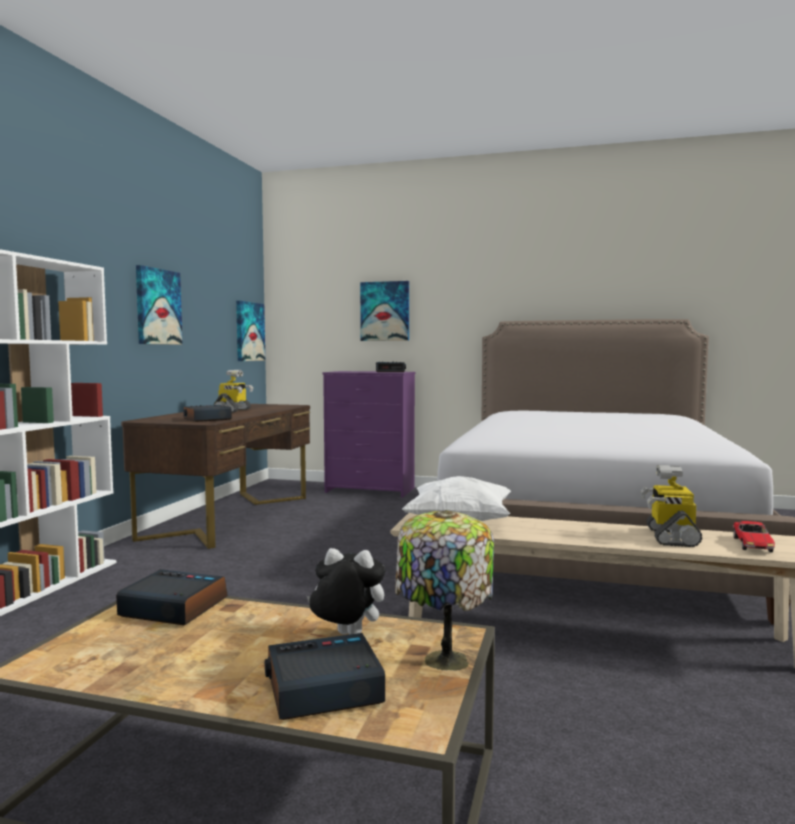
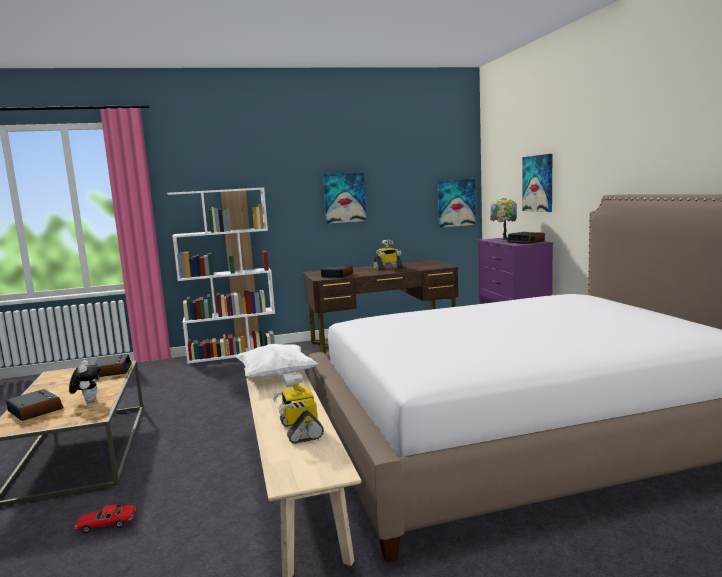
camera: 60 degrees right, 5 degrees up
table lamp [395,510,494,671] -> table lamp moved to [490,198,517,240]
toy robot [640,465,702,547] -> toy robot turned 90 degrees counterclockwise [272,372,324,444]
toy car [733,521,775,552] -> toy car moved to [74,504,136,533]

